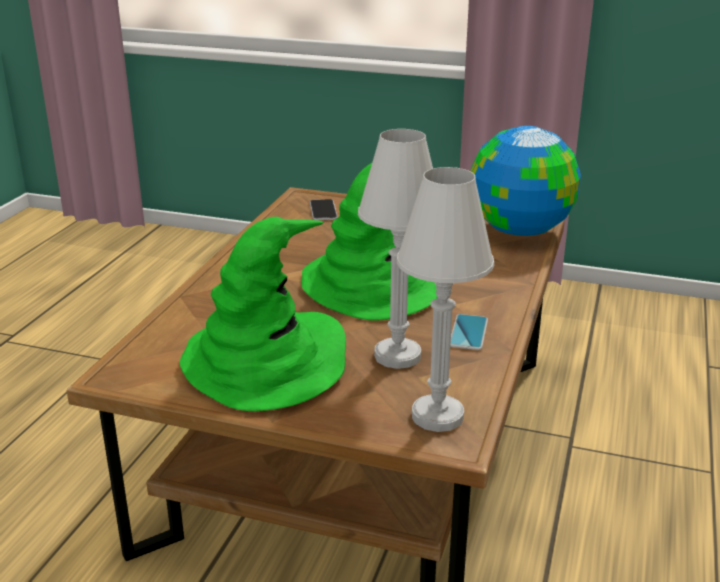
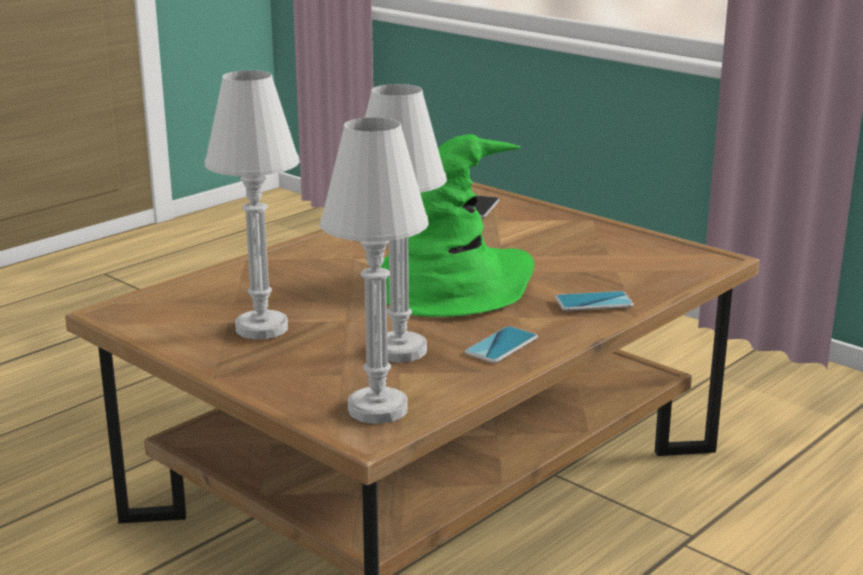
camera: 25 degrees right, 5 degrees down
green hat [180,217,346,411] -> white table lamp [205,70,300,340]
globe [471,126,581,236] -> none
none -> phone [555,291,634,311]

